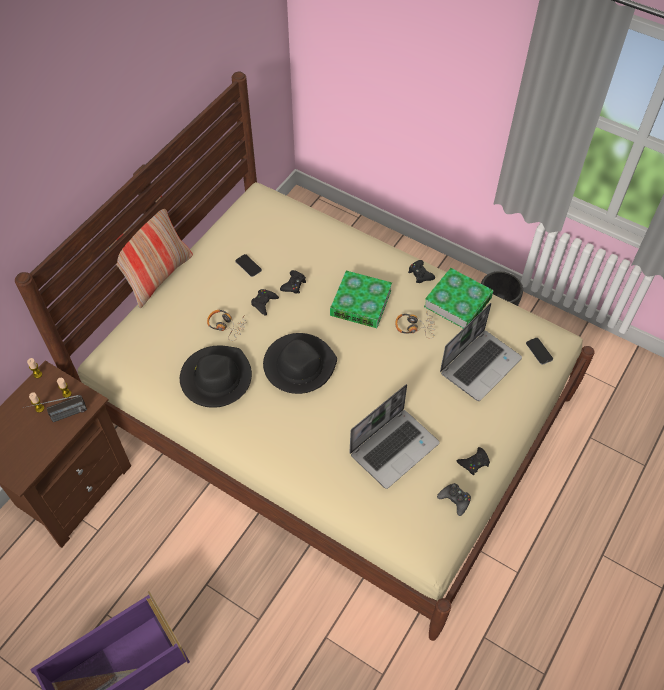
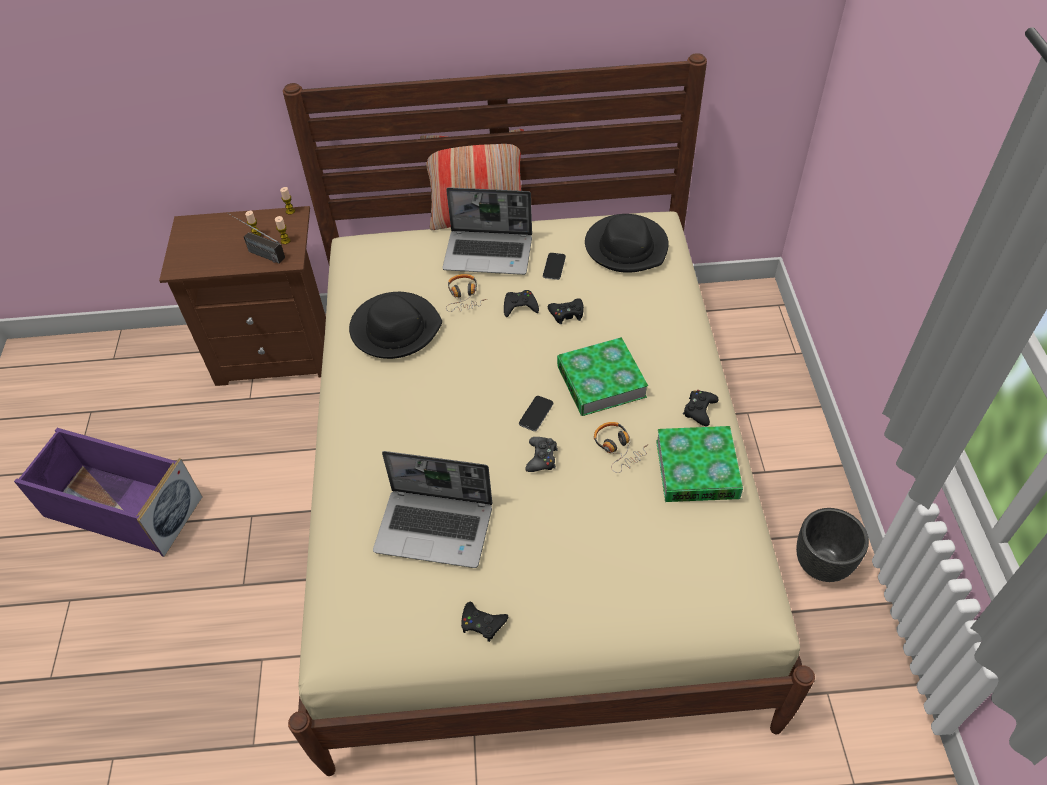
camera: 55 degrees right, 5 degrees down
black hat [263,333,337,394] -> black hat moved to [585,214,669,273]
black game controller [437,483,471,516] -> black game controller moved to [525,437,558,472]
laptop [440,303,522,401] -> laptop moved to [442,187,532,275]
phone [526,338,553,365] -> phone moved to [519,396,553,431]

